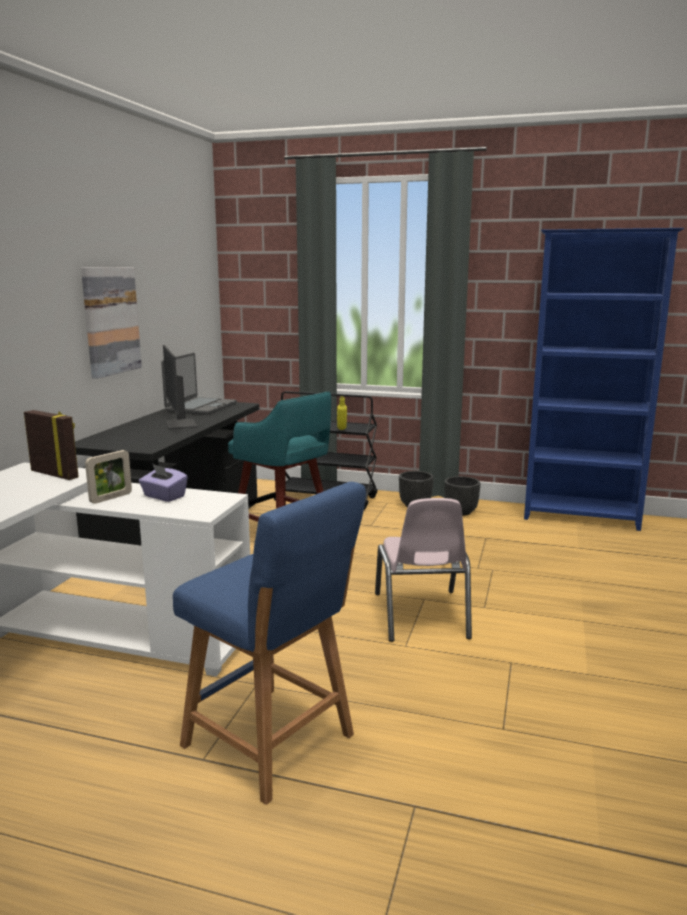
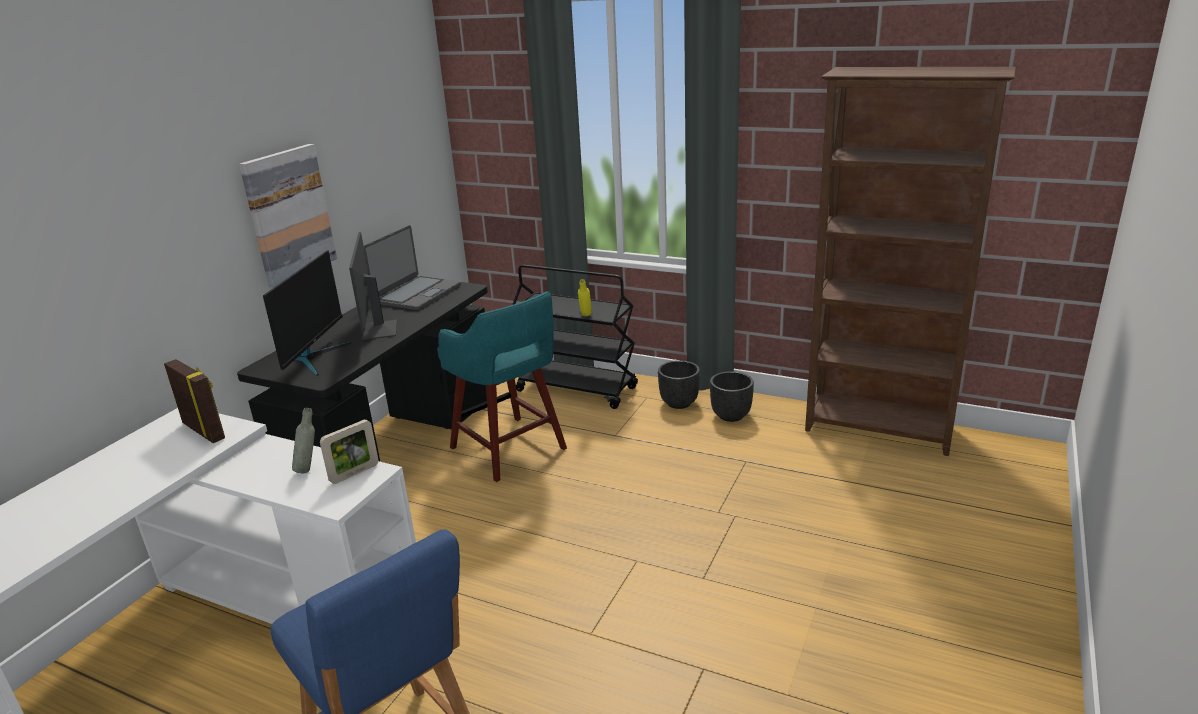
camera: 10 degrees right, 10 degrees up
picture frame [85,450,132,504] -> picture frame moved to [320,419,379,484]
purple tissue box [139,464,188,502] -> grey bottle [292,408,315,473]
pink chair [375,498,472,642] -> none
blue bookcase [524,228,684,531] -> brown bookcase [805,67,1016,456]
none -> monitor [263,250,352,376]

